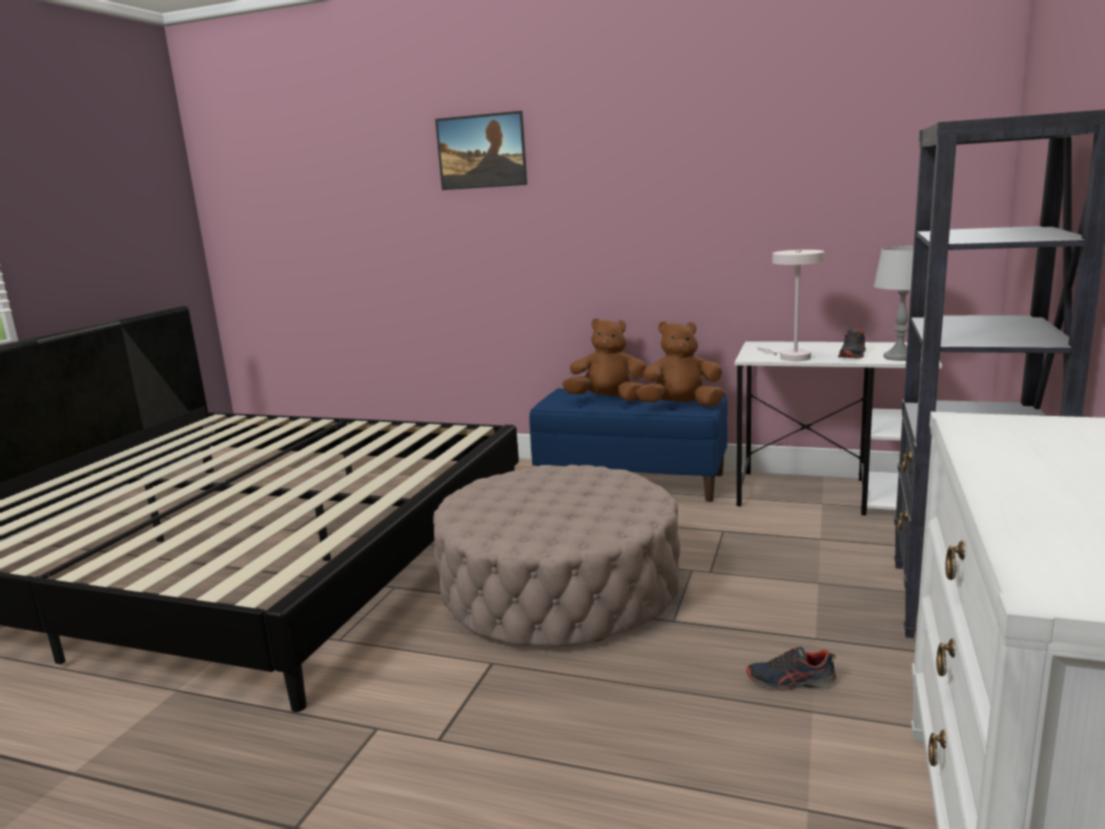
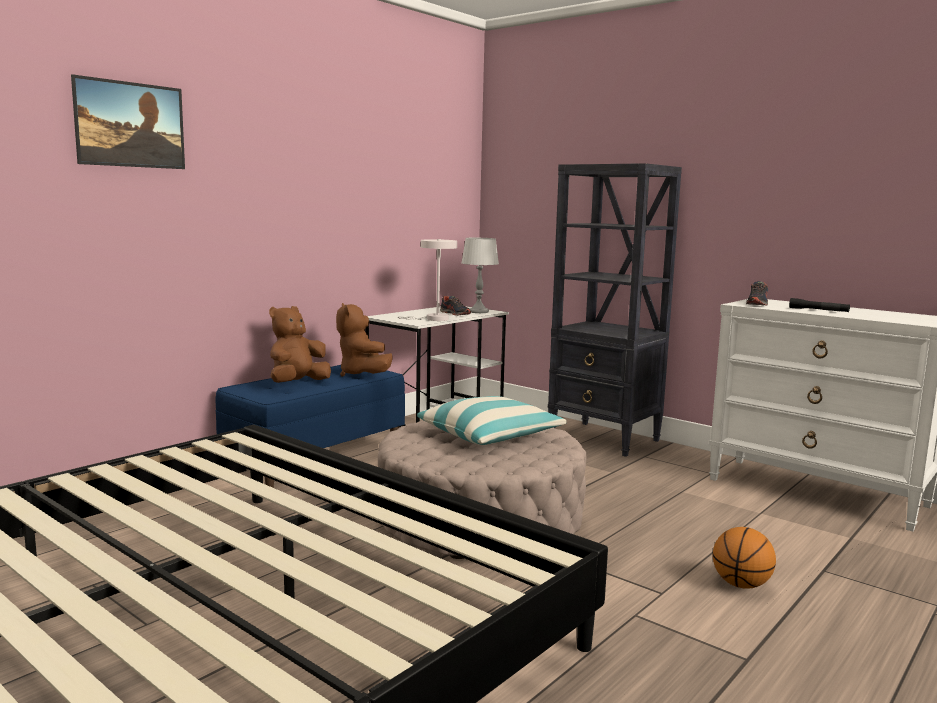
camera: 70 degrees left, 5 degrees down
brown plush toy [636,321,724,406] -> brown plush toy turned 45 degrees counterclockwise [336,303,393,377]
shoe [746,647,836,691] -> shoe moved to [746,281,768,305]
none -> pillow [417,396,567,445]
none -> basketball [713,527,776,589]
none -> black flashlight [789,298,850,312]

